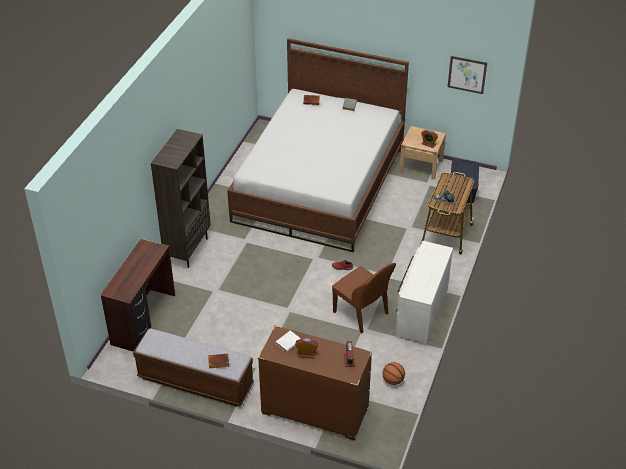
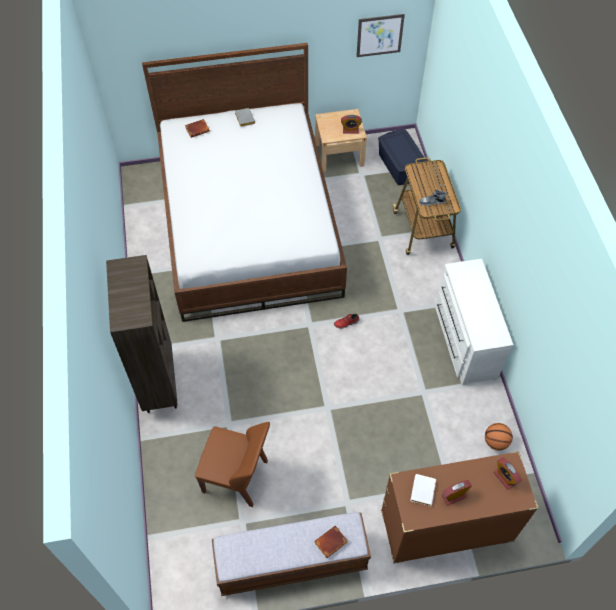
camera: 30 degrees left, 15 degrees up
brown desk [101,239,175,351] -> none
brown chair [332,263,396,333] -> brown chair moved to [195,422,270,507]

